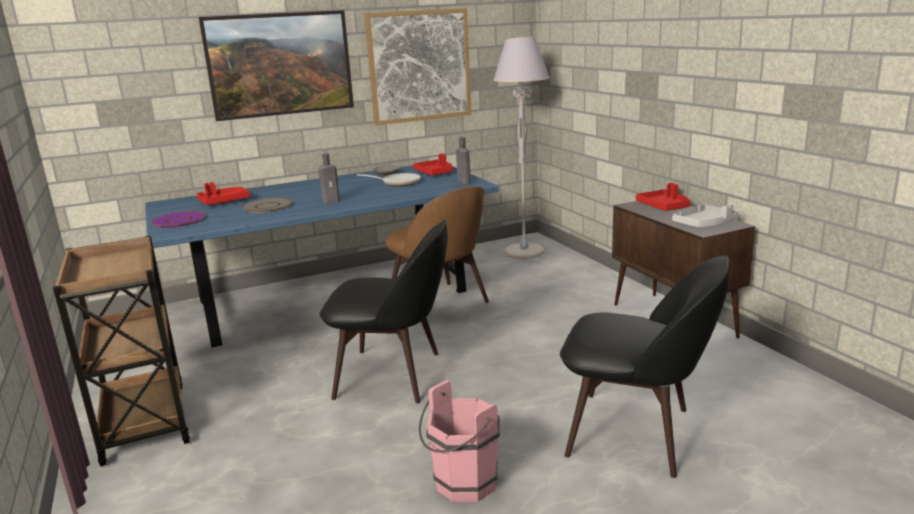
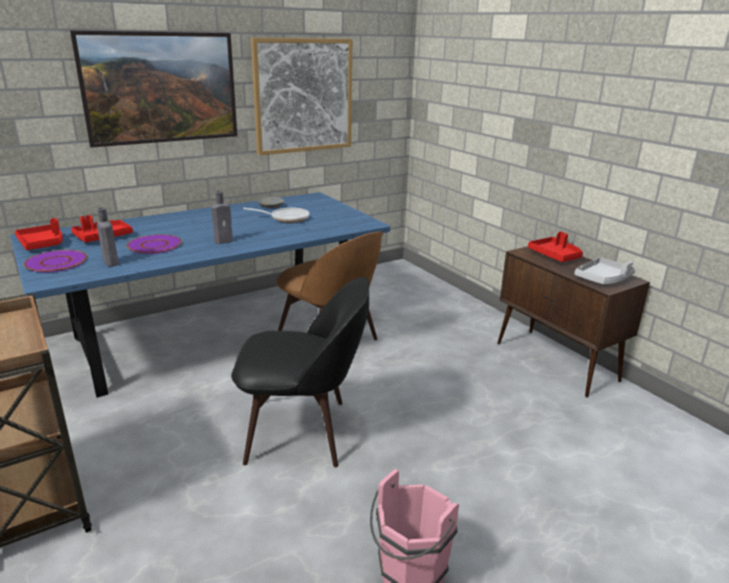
camera: 10 degrees left, 5 degrees up
grey plate [242,198,293,213] -> purple plate [127,234,182,254]
red tray [413,154,453,175] -> red tray moved to [15,218,63,250]
grey bottle [456,137,471,184] -> grey bottle moved to [97,207,119,267]
grey floor lamp [493,36,550,258] -> none
black chair [560,255,730,478] -> none

